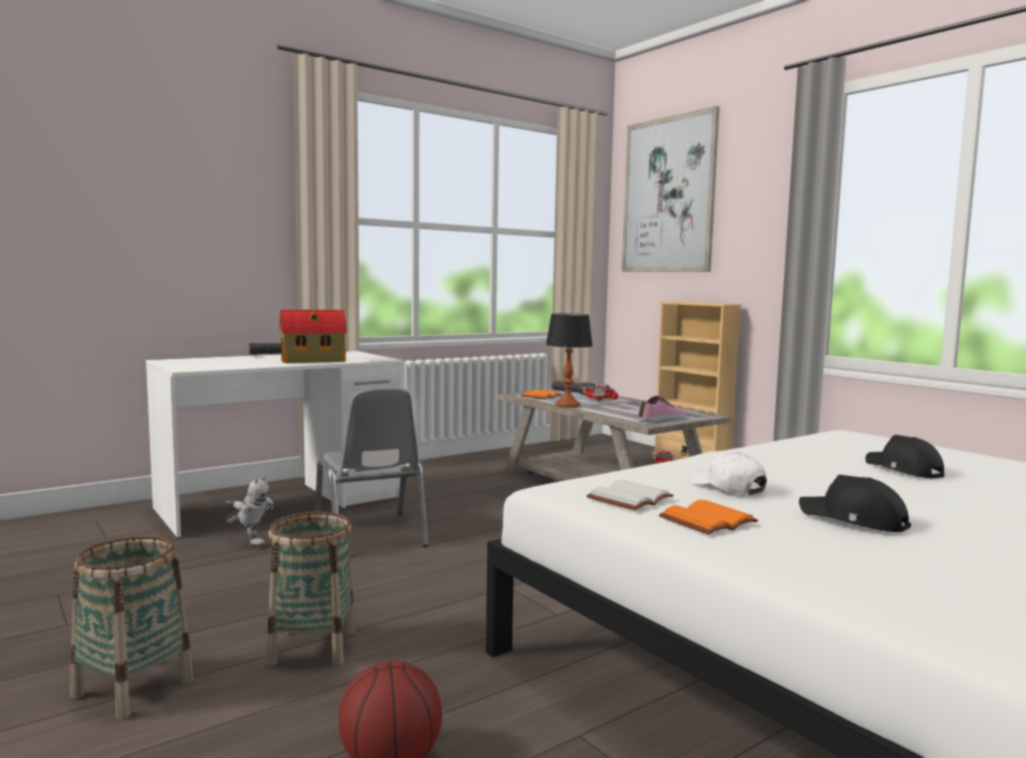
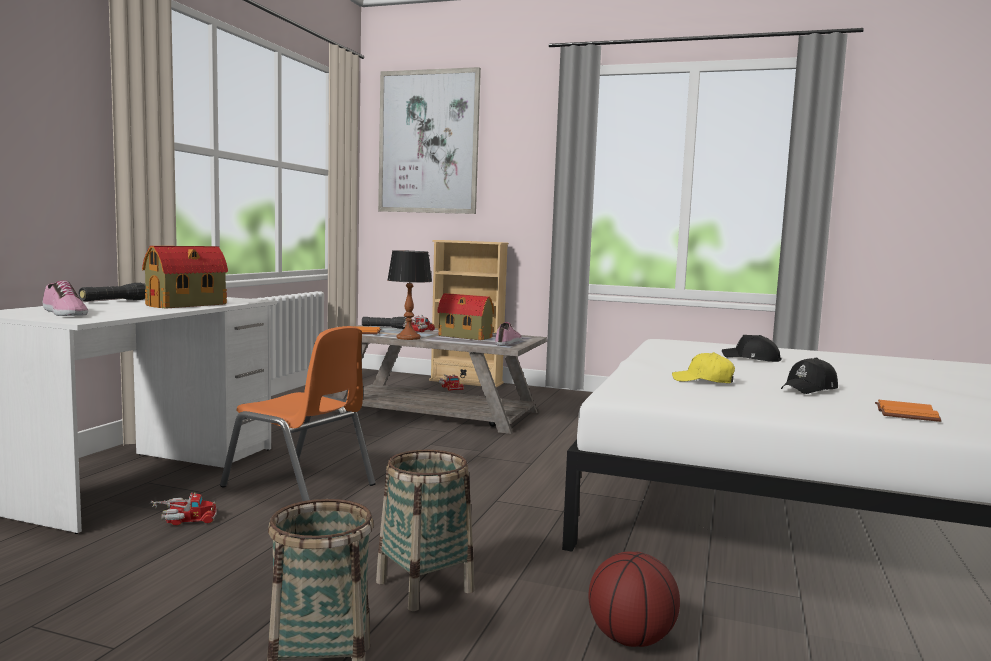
camera: 35 degrees left, 0 degrees up
toy robot [224,476,274,547] -> toy truck [150,493,217,525]
grey chair [315,387,429,547] -> orange chair [220,326,376,501]
white book [587,480,673,510] -> none
orange book [659,500,758,535] -> orange book moved to [875,400,942,422]
white cap [689,451,767,495] -> yellow cap [672,352,735,383]
black cap [799,475,911,532] -> black cap turned 45 degrees counterclockwise [781,358,838,394]
none -> shoe [43,280,88,316]
none -> toy house [437,293,494,340]

